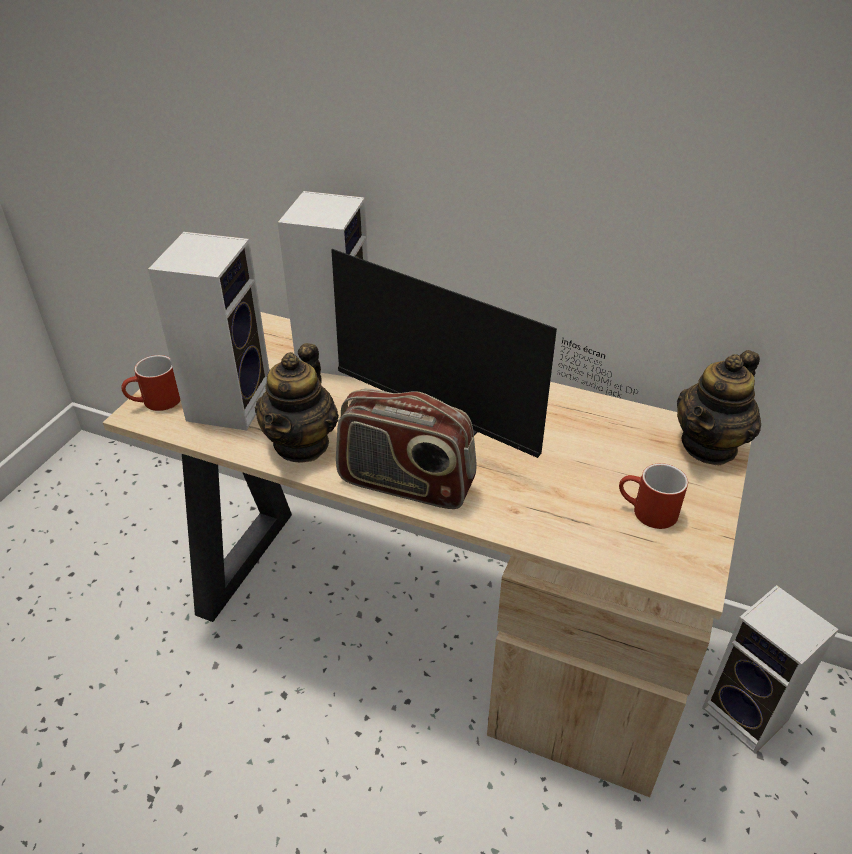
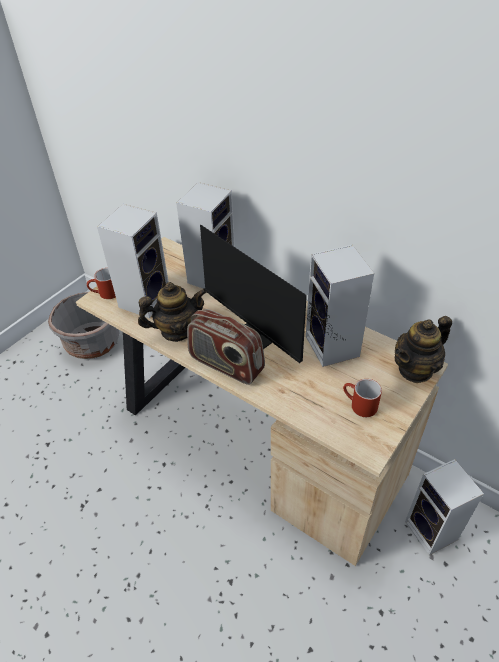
camera: 15 degrees right, 5 degrees up
teapot [255,343,339,463] -> teapot turned 135 degrees counterclockwise [138,282,207,342]
none -> grey planter [48,292,119,359]
none -> speaker [306,245,374,367]

